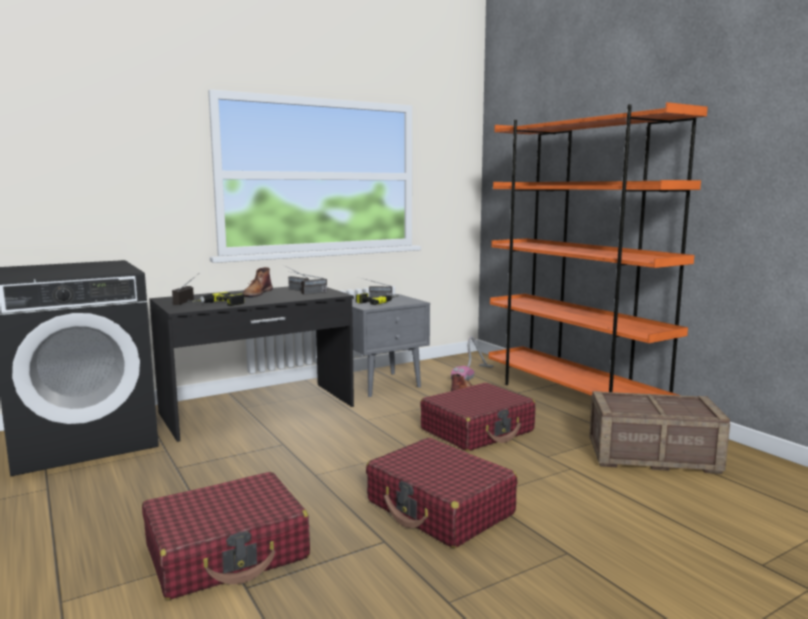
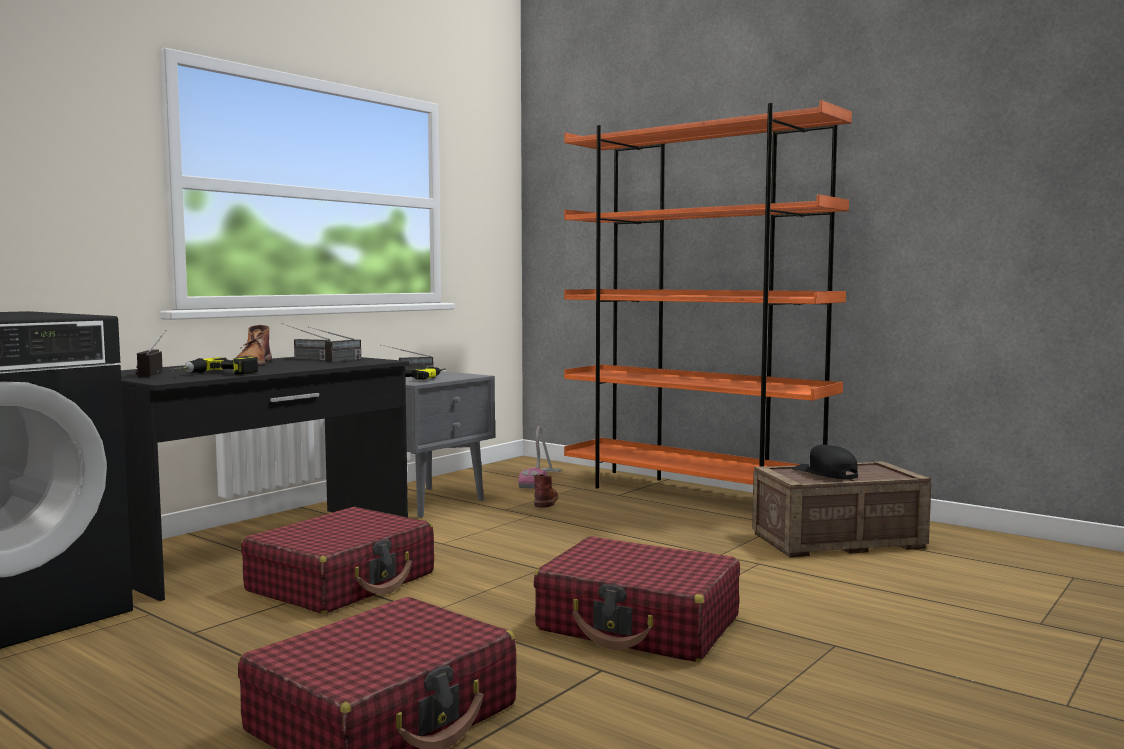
camera: 20 degrees left, 5 degrees down
red suitcase [420,383,535,451] -> red suitcase moved to [241,507,434,614]
none -> black cap [792,445,858,479]

